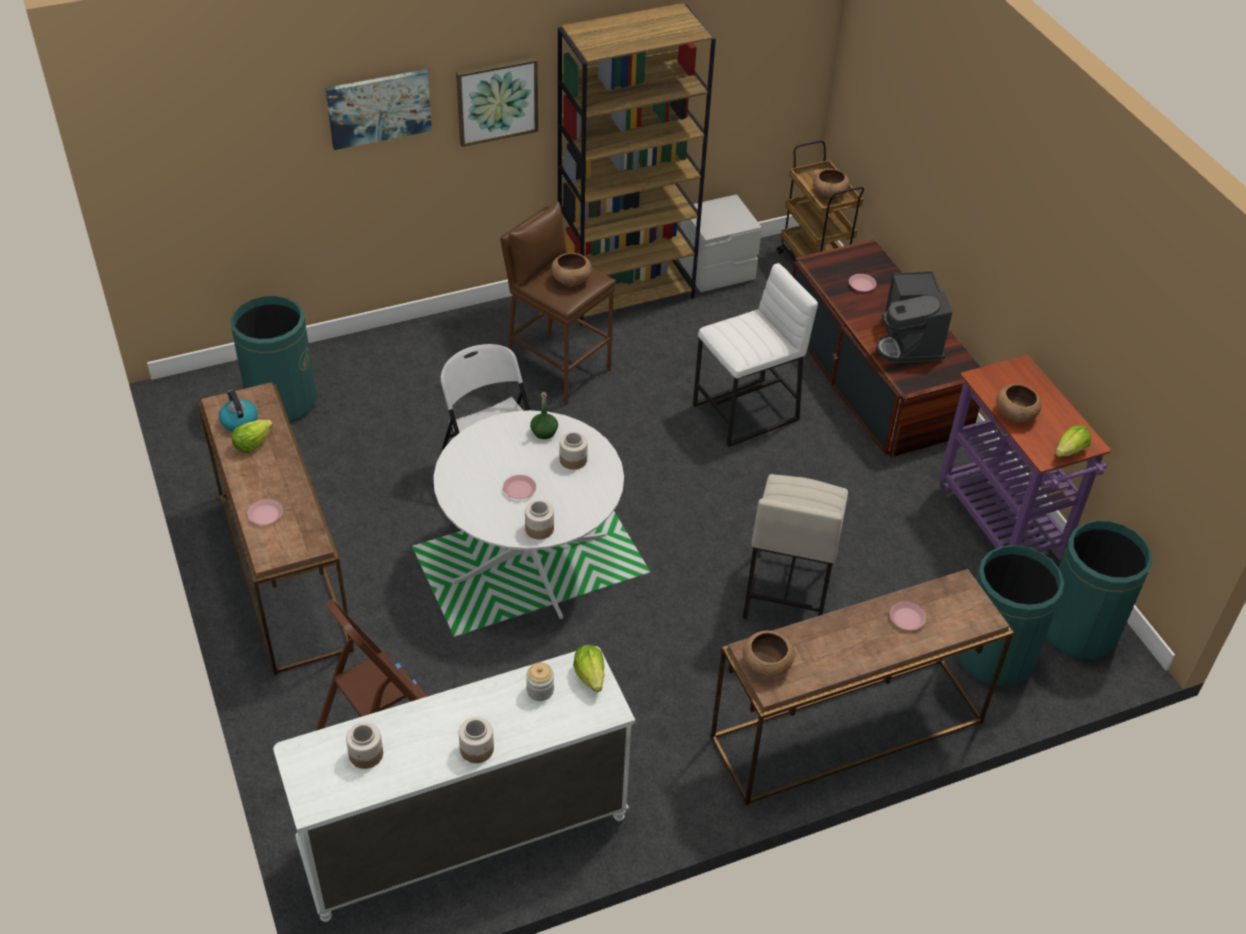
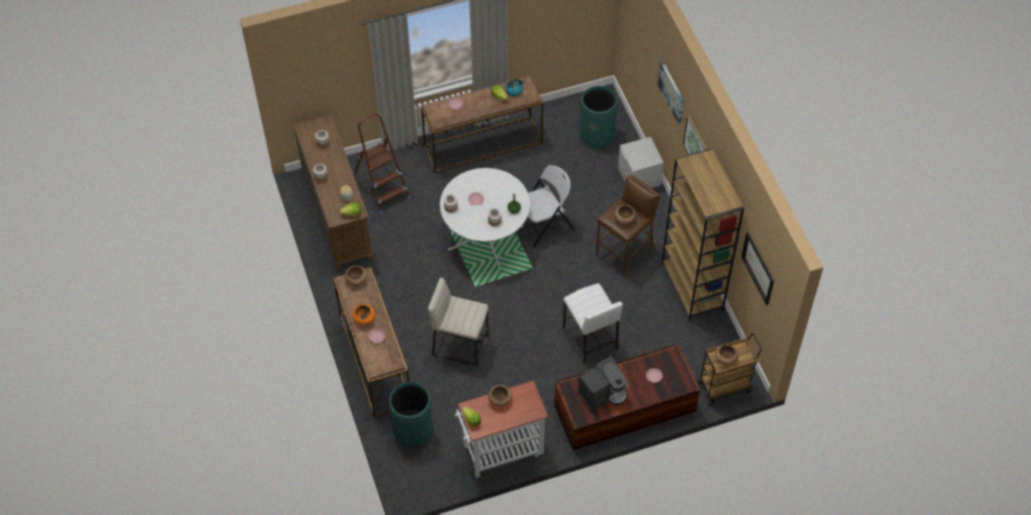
camera: 95 degrees right, 10 degrees up
white dresser [273,646,636,922] -> brown dresser [293,115,373,269]
white nightstand [678,194,762,292] -> white nightstand moved to [618,137,664,188]
coffee machine [876,271,952,363] -> coffee machine turned 150 degrees clockwise [576,356,628,411]
purple cart [939,355,1111,560] -> white cart [455,381,548,478]
green trash can [1046,520,1152,659] -> none
none -> orange bowl [352,304,375,325]
none -> picture [741,232,774,305]

